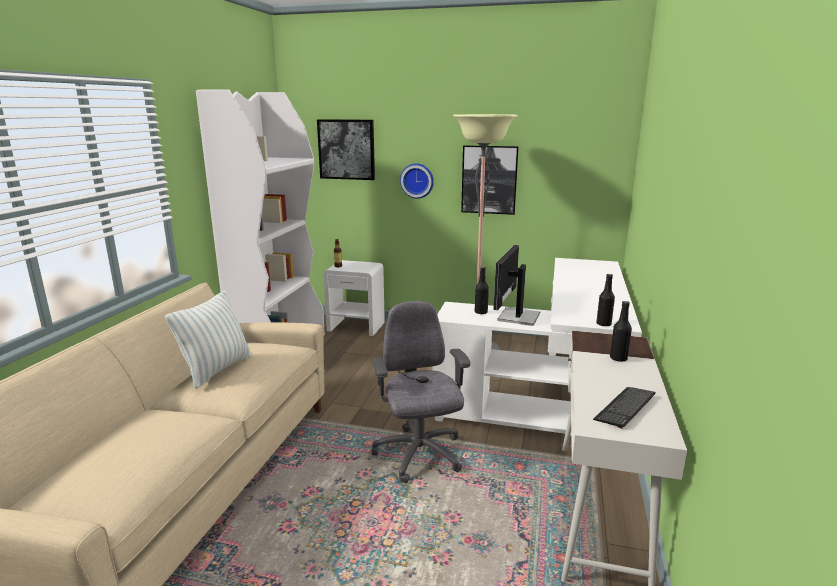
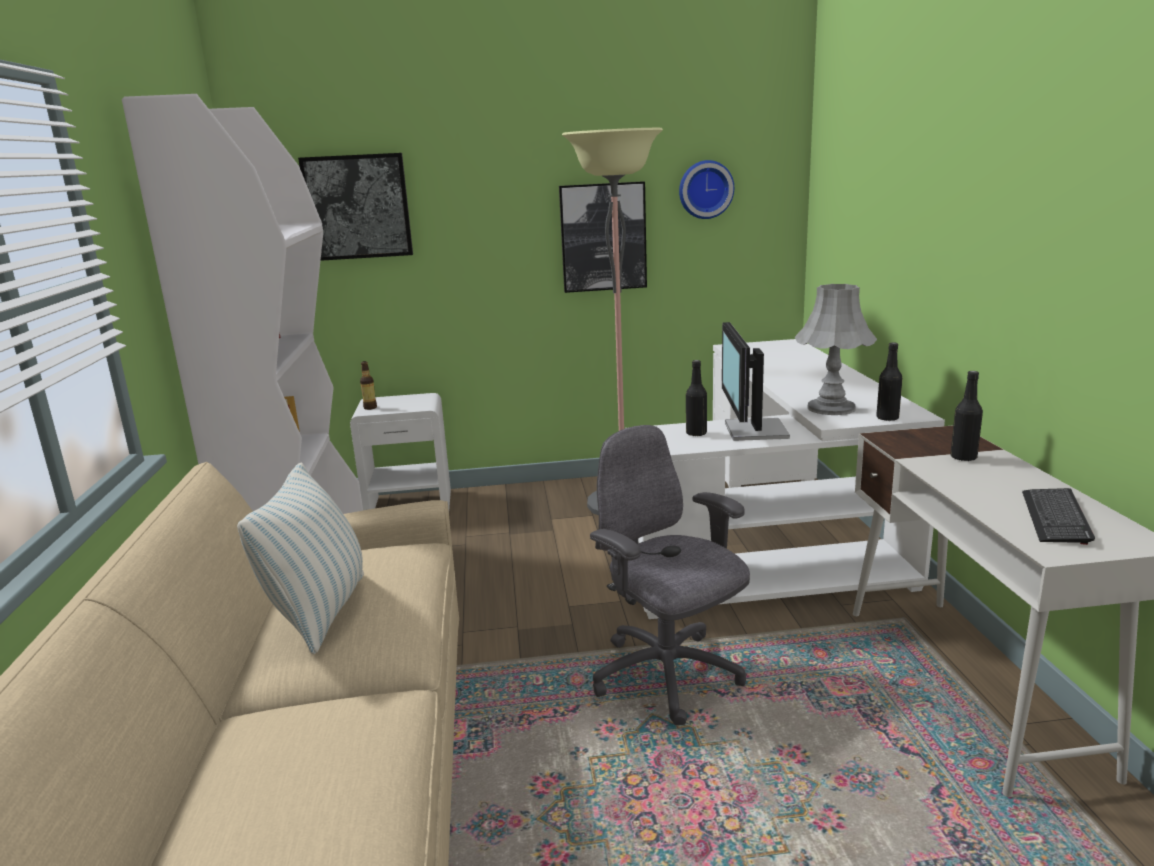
camera: 20 degrees left, 0 degrees up
wall clock [400,163,434,199] -> wall clock moved to [679,160,734,219]
none -> grey table lamp [795,284,877,415]

